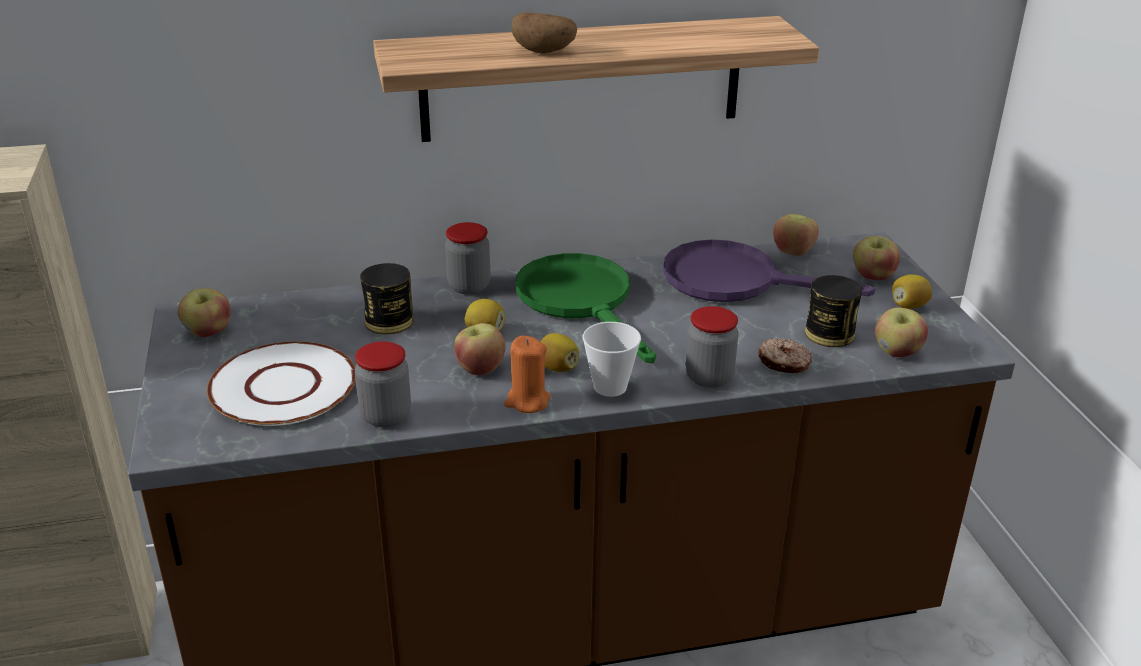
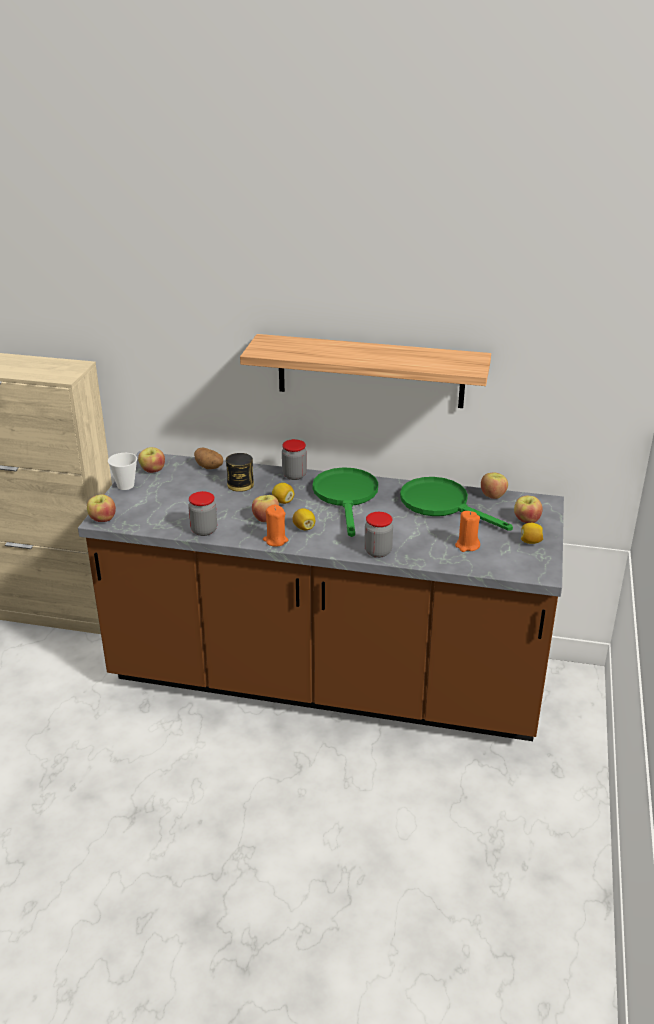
camera: 25 degrees right, 0 degrees up
white plate [207,341,356,426] -> none
potato [511,13,577,54] -> potato moved to [194,448,223,469]
cup [583,322,641,397] -> cup moved to [108,453,137,490]
purple frying pan [663,239,875,302] -> green frying pan [400,477,513,531]
donut [758,338,812,373] -> none
can [805,275,862,347] -> orange candle [455,511,480,552]
apple [875,308,928,357] -> apple moved to [87,494,116,522]

